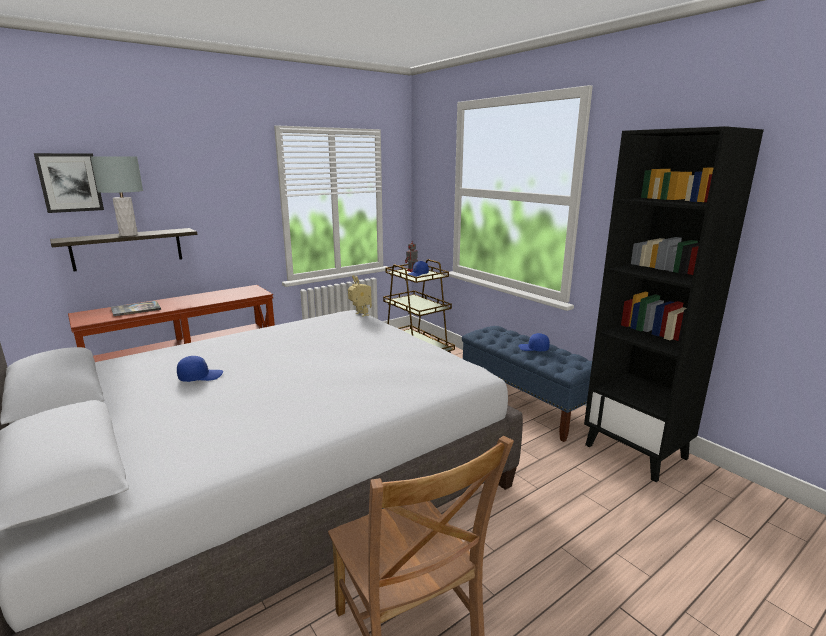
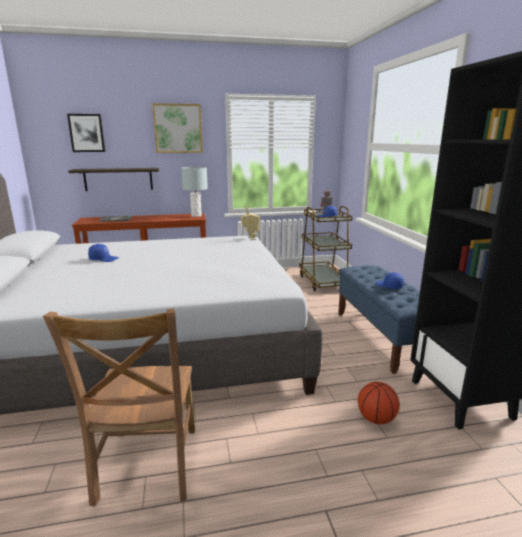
camera: 25 degrees right, 0 degrees up
grey table lamp [90,156,143,236] -> grey table lamp moved to [181,167,208,217]
none -> picture [152,103,203,153]
none -> basketball [358,382,400,424]

